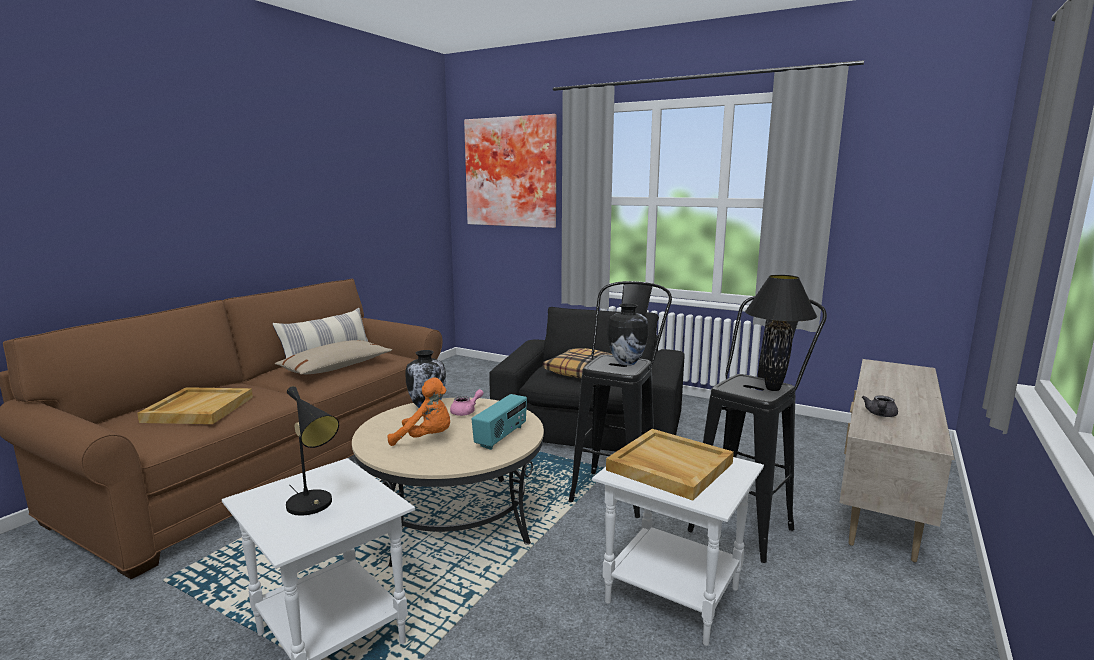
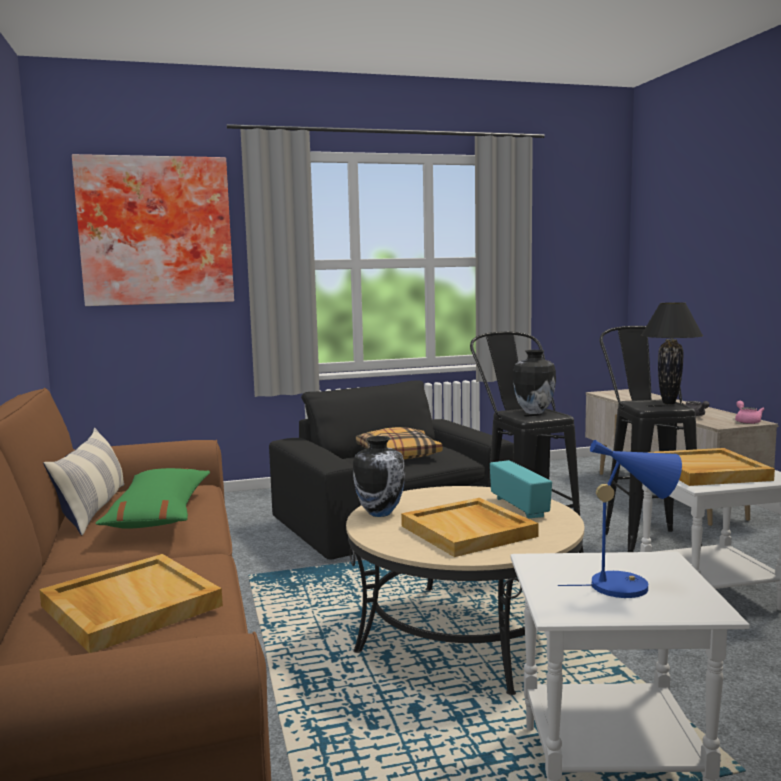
camera: 45 degrees left, 5 degrees down
beige pillow [275,340,392,375] -> green pillow [95,468,210,529]
black table lamp [286,386,339,516] -> blue table lamp [558,440,682,598]
orange plush toy [388,377,450,446] -> beige tray [401,498,539,557]
pink teapot [450,389,483,416] -> pink teapot moved to [735,401,764,424]

